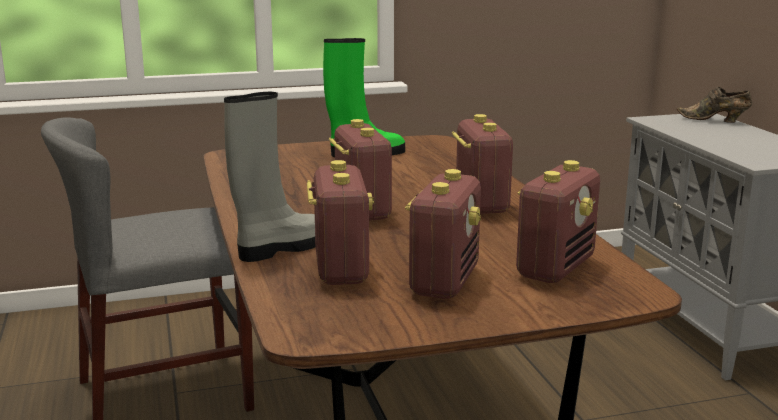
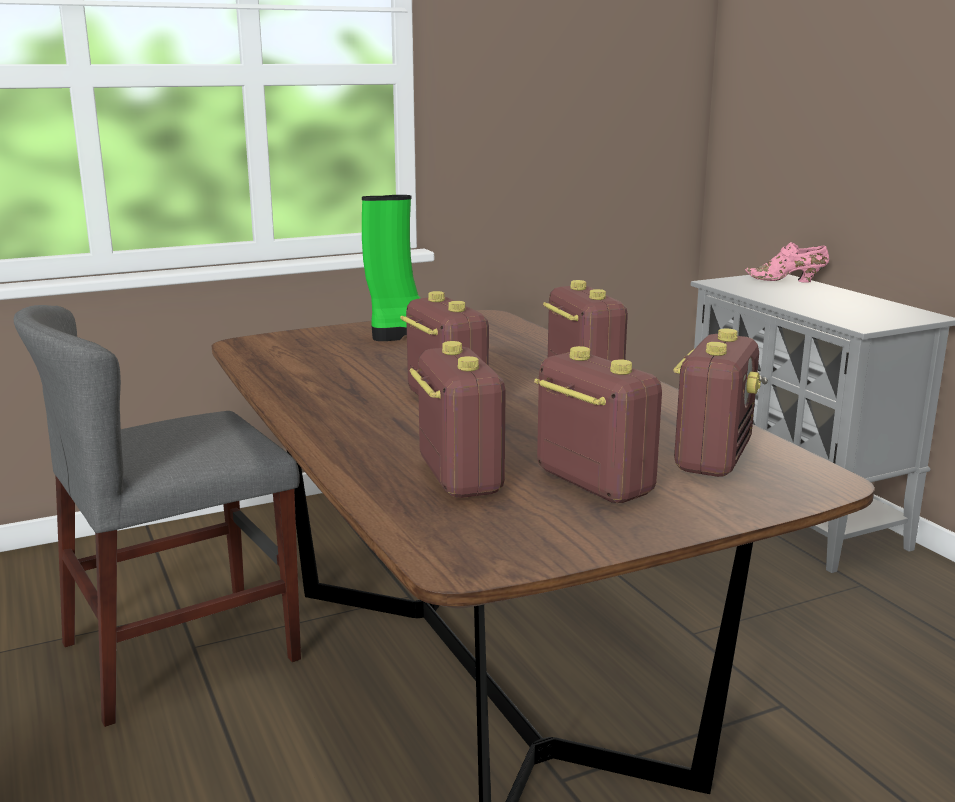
camera: 10 degrees left, 0 degrees up
grey boot [224,92,315,262] -> none
radio [405,169,481,299] -> radio turned 45 degrees counterclockwise [534,346,662,503]
brown shoe [677,86,752,123] -> pink shoe [745,242,829,283]

